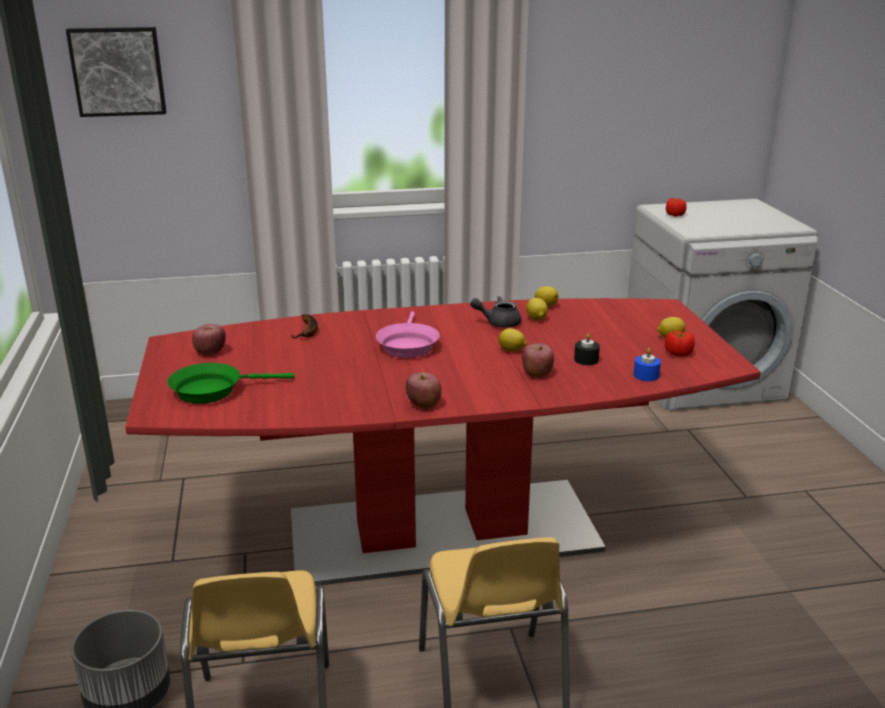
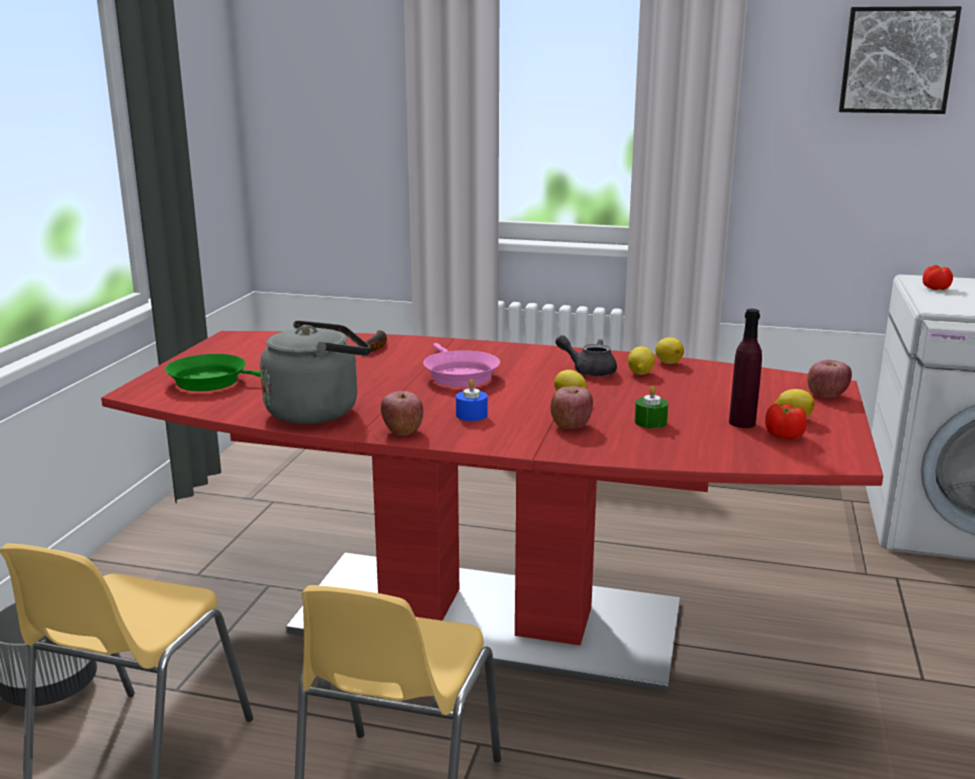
camera: 25 degrees right, 5 degrees down
picture [66,27,166,117] -> picture moved to [839,6,962,114]
apple [192,324,226,355] -> apple moved to [807,360,852,398]
pink frying pan [376,311,440,358] -> pink frying pan turned 45 degrees counterclockwise [423,343,500,387]
black candle [574,333,600,365] -> green candle [635,386,668,428]
blue candle [633,348,661,381] -> blue candle moved to [456,379,488,421]
none -> grey kettle [260,320,370,424]
none -> purple bottle [729,309,762,428]

